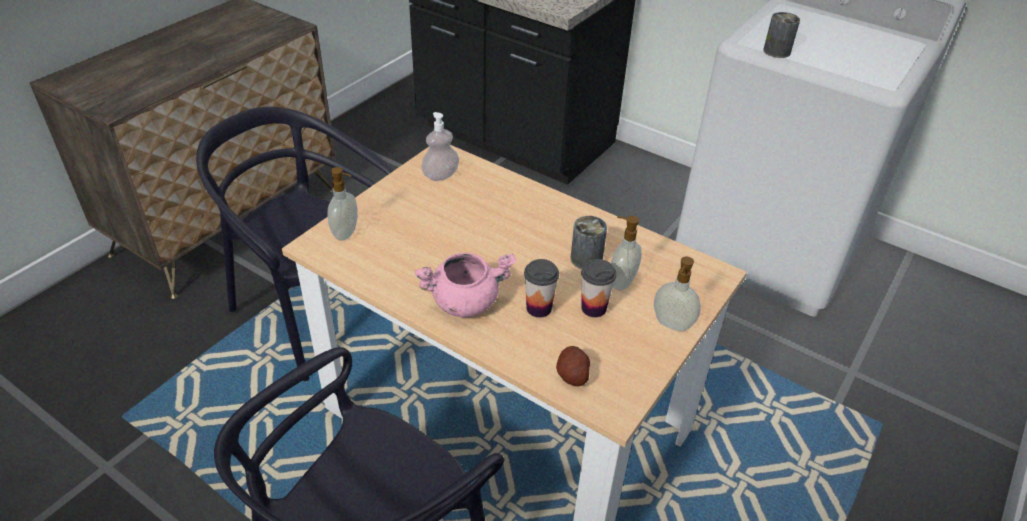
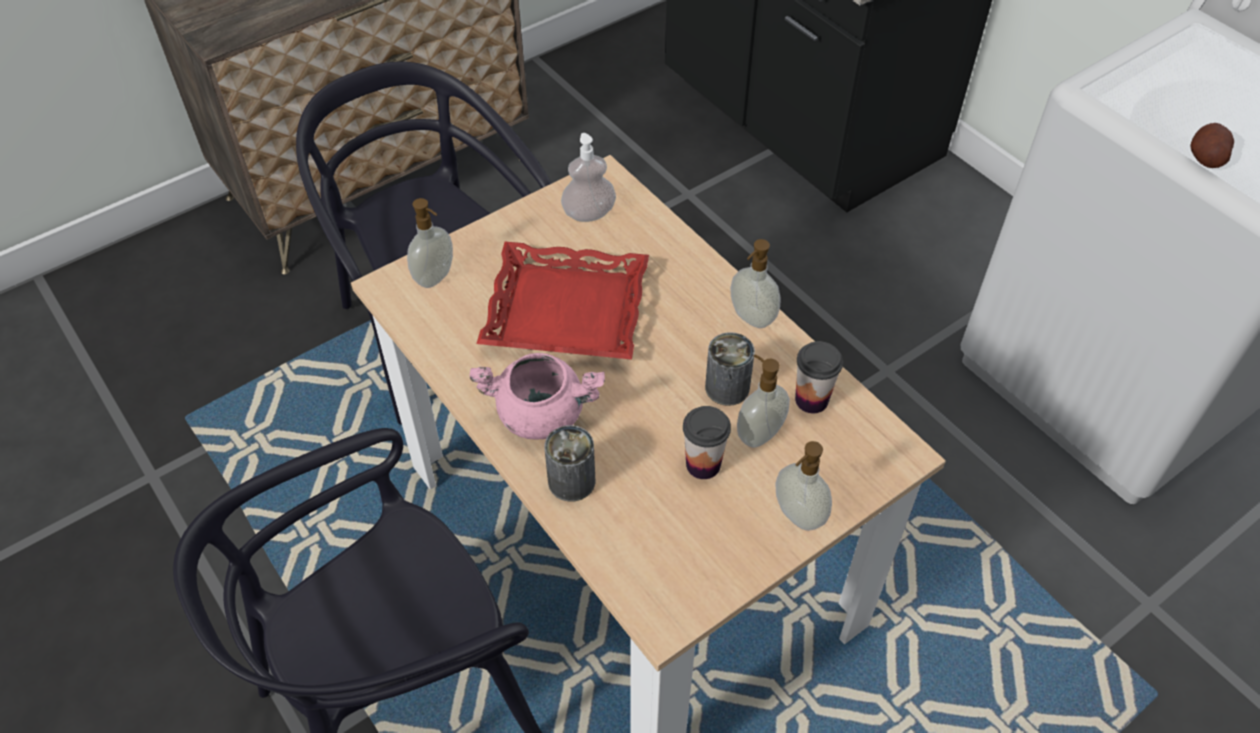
camera: 20 degrees right, 10 degrees up
cup [524,259,559,318] -> cup moved to [795,341,843,413]
potato [556,346,590,386] -> potato moved to [1190,123,1234,168]
can [763,12,800,58] -> can moved to [544,425,595,502]
none -> red tray [477,242,649,360]
none -> soap dispenser [730,239,781,328]

